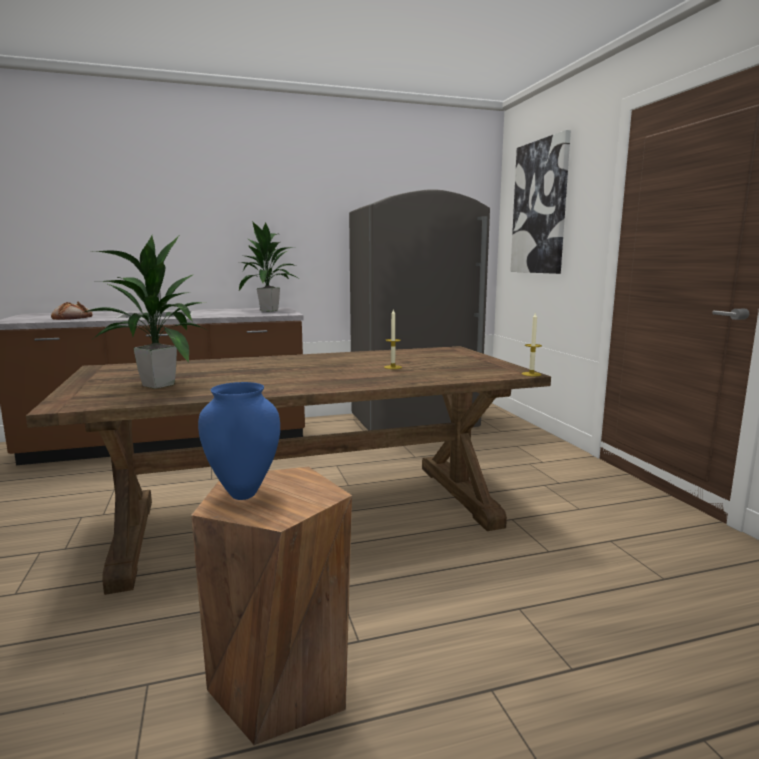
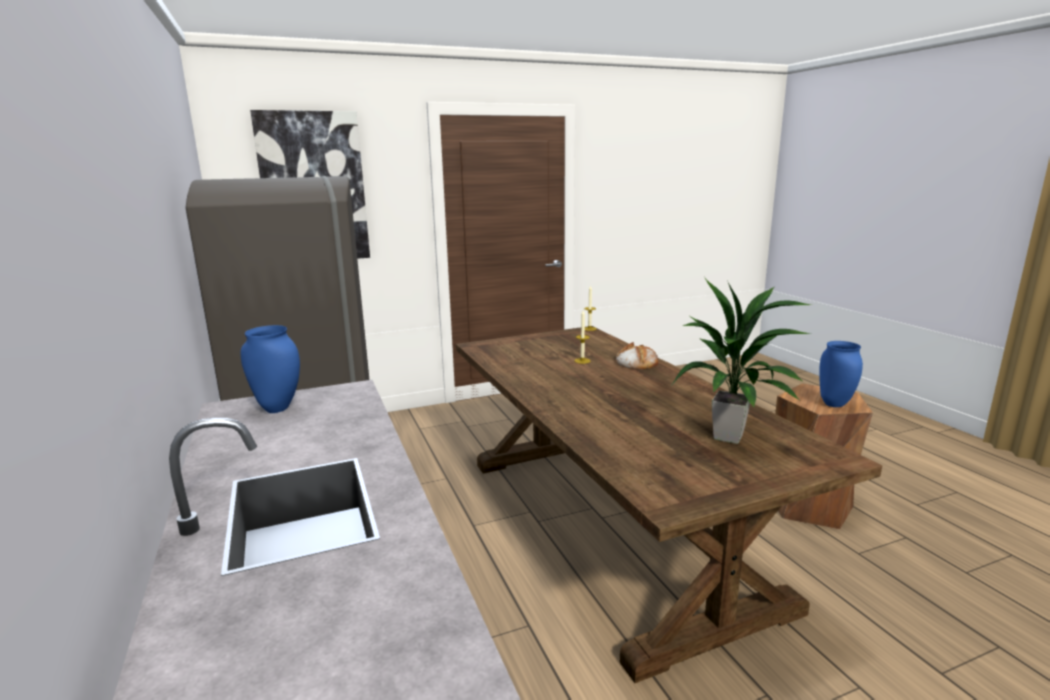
camera: 95 degrees left, 5 degrees up
bread [51,302,93,320] -> bread moved to [616,342,659,369]
potted plant [239,221,298,312] -> blue vase [240,325,300,413]

